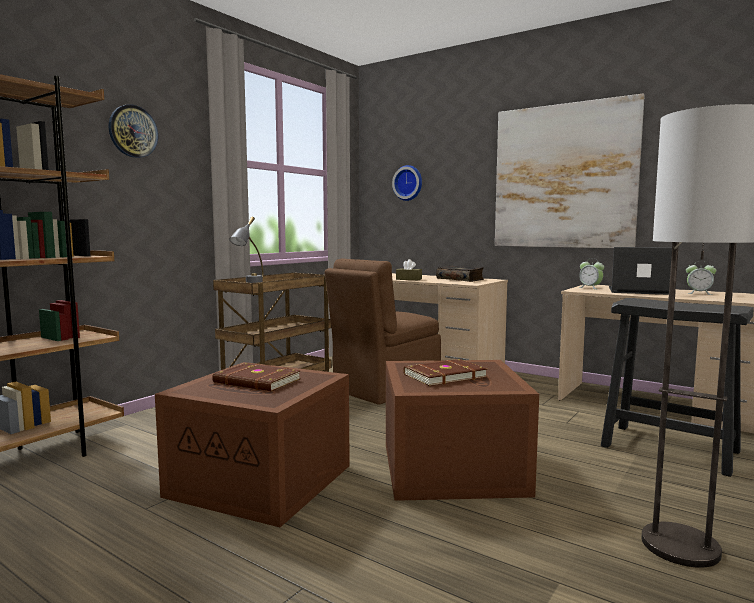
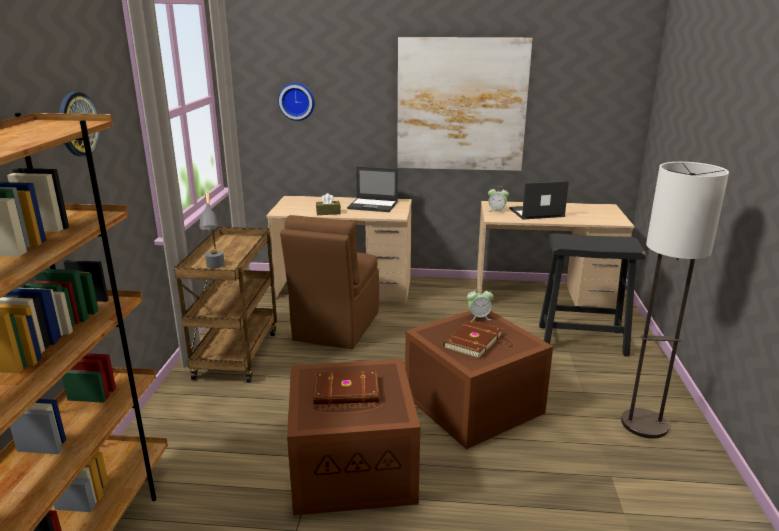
camera: 30 degrees left, 15 degrees up
book [436,266,484,282] -> laptop [347,167,398,212]
alarm clock [686,262,716,295] -> alarm clock moved to [467,287,493,321]

